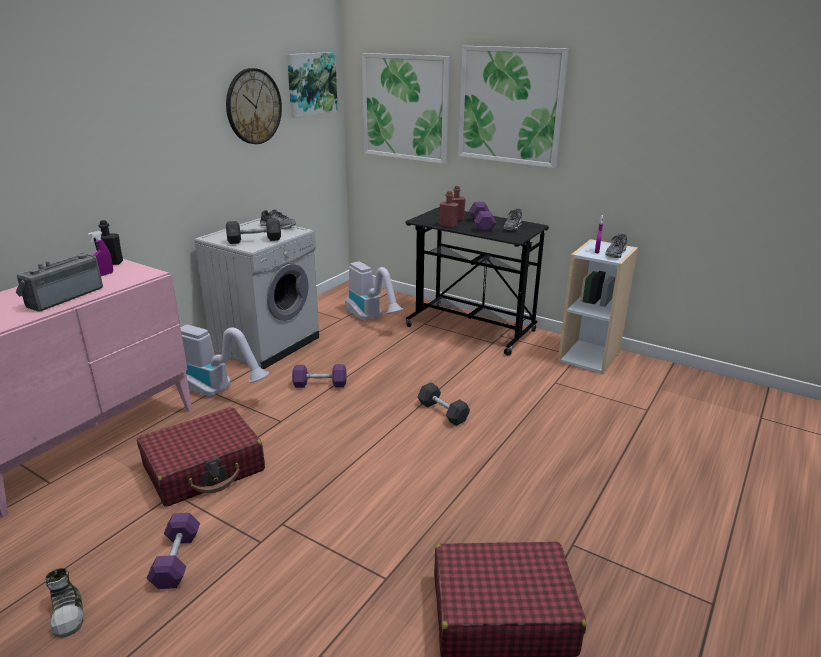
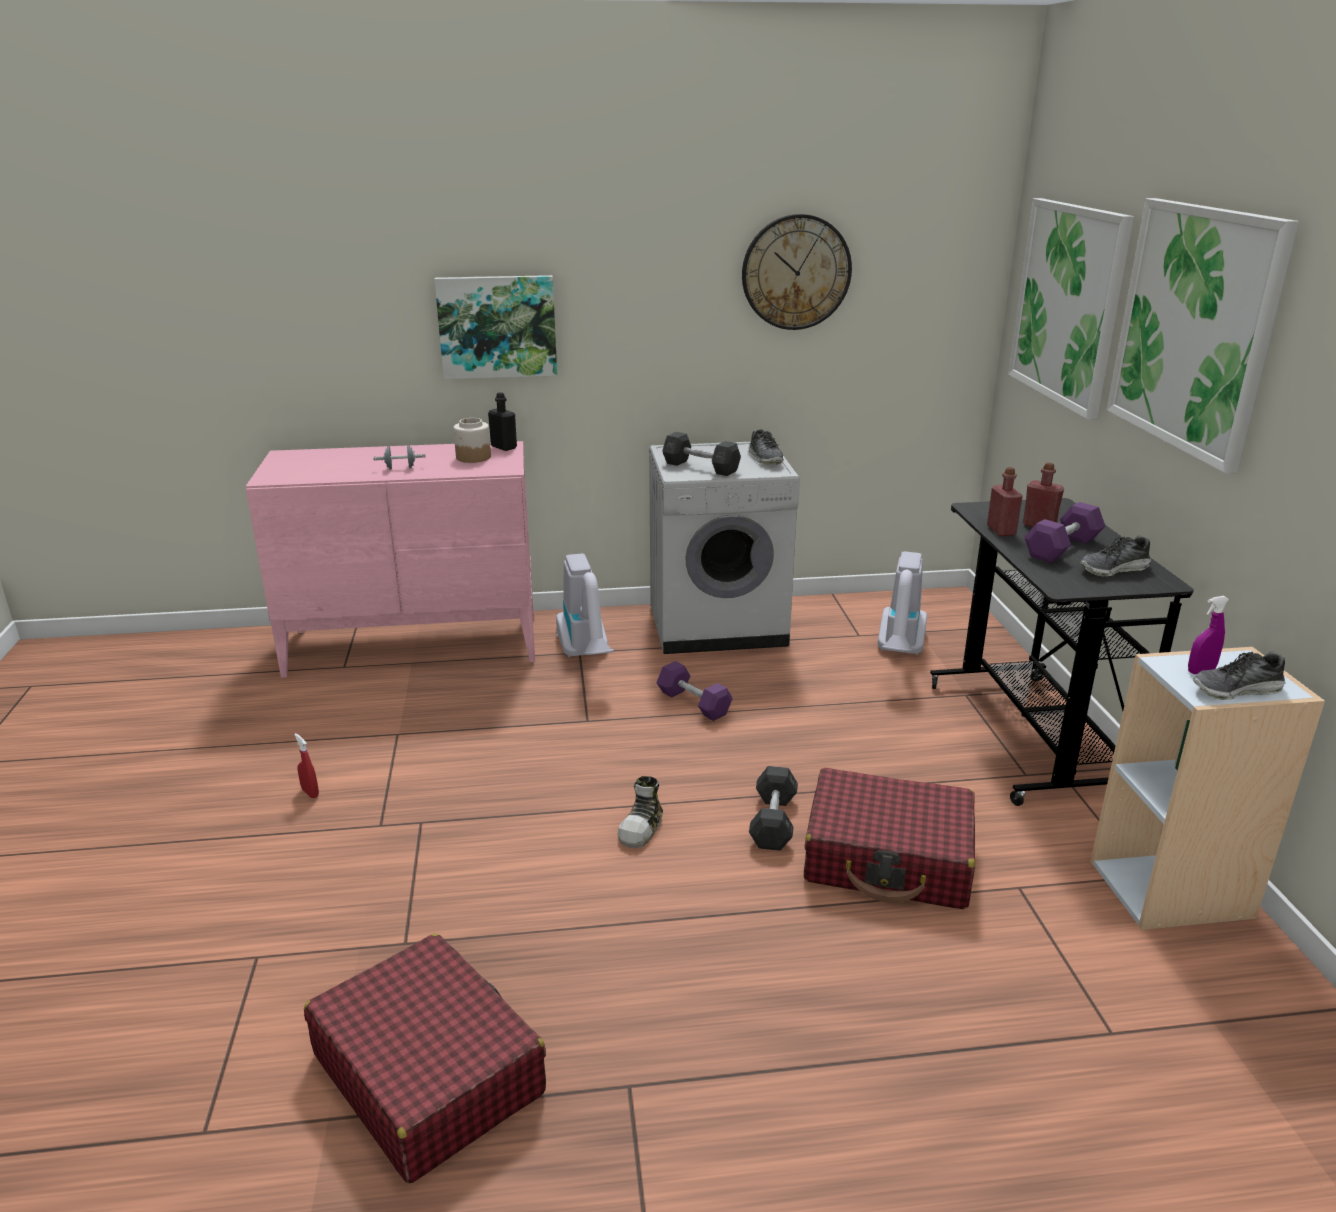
camera: 50 degrees right, 0 degrees up
radio [16,253,103,311] -> grey dumbbell [373,445,425,470]
shoe [45,568,83,638] -> shoe moved to [617,776,663,848]
purple spray bottle [88,231,113,276] -> jar [453,418,491,463]
red suitcase [137,407,265,507] -> red suitcase moved to [804,768,975,909]
purple dumbbell [146,513,200,589] -> red spray bottle [294,733,319,798]
picture [287,52,338,118] -> picture moved to [434,275,557,379]

